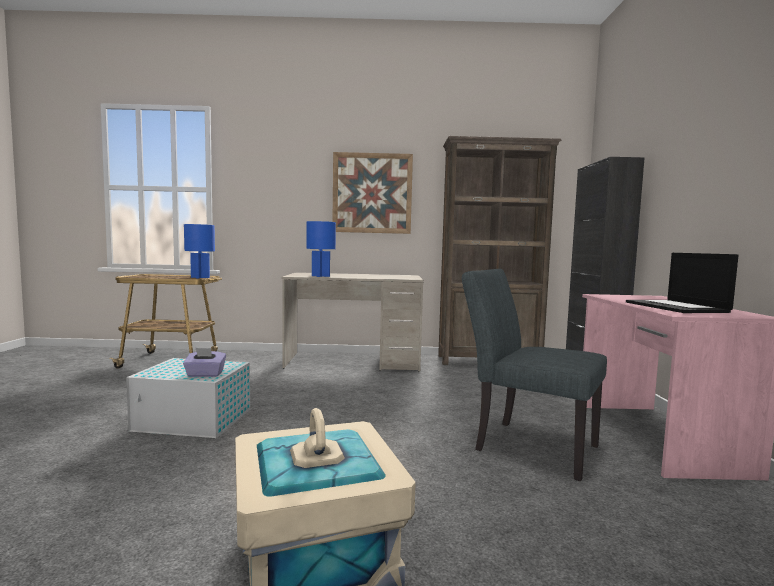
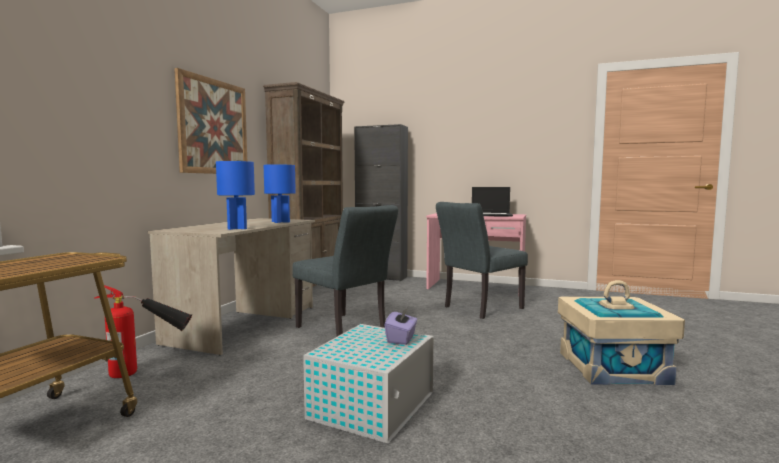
camera: 70 degrees left, 0 degrees up
blue table lamp [184,224,215,278] -> blue table lamp moved to [264,164,296,223]
none -> fire extinguisher [94,285,192,378]
none -> grey chair [292,205,398,336]

